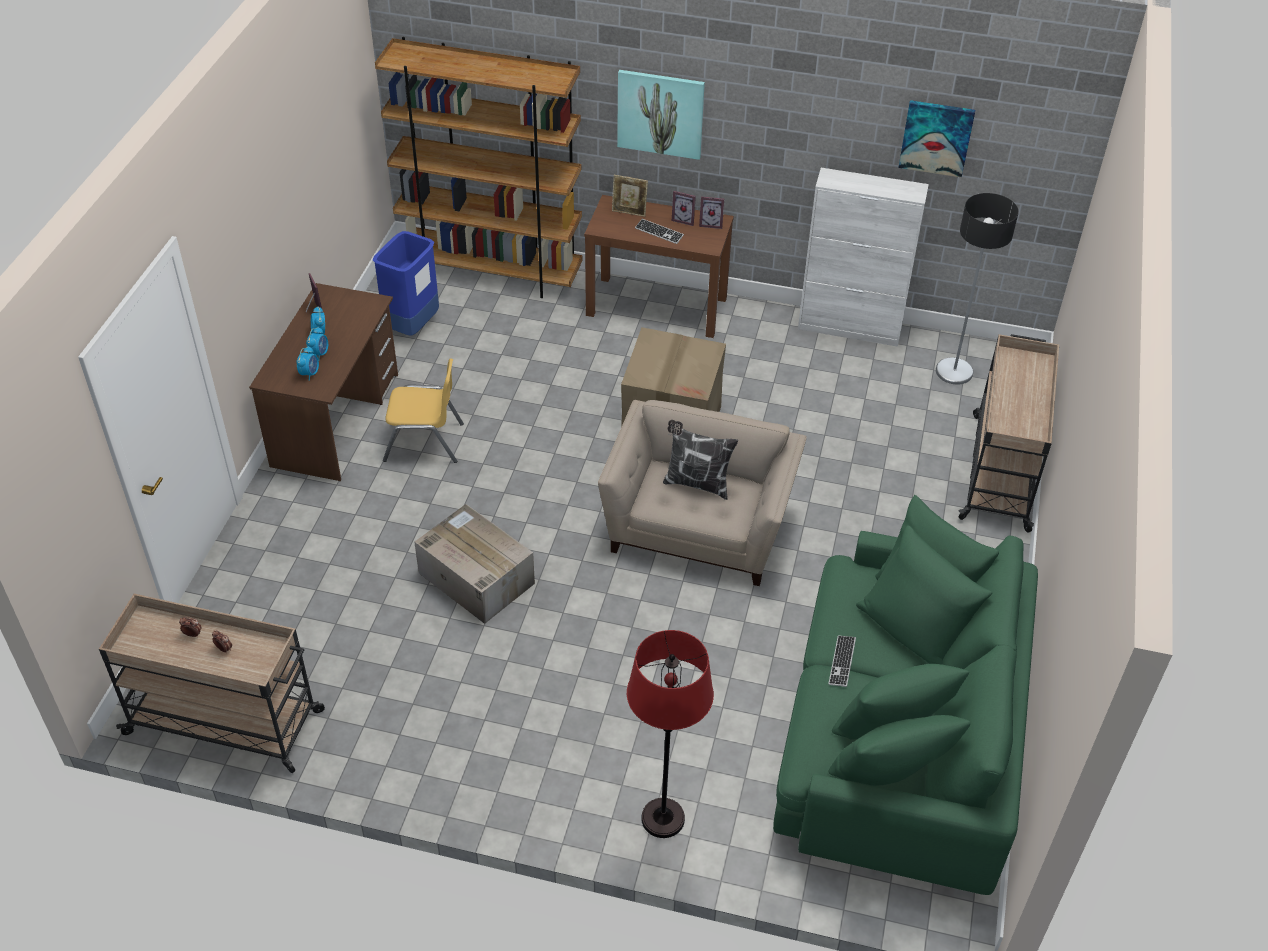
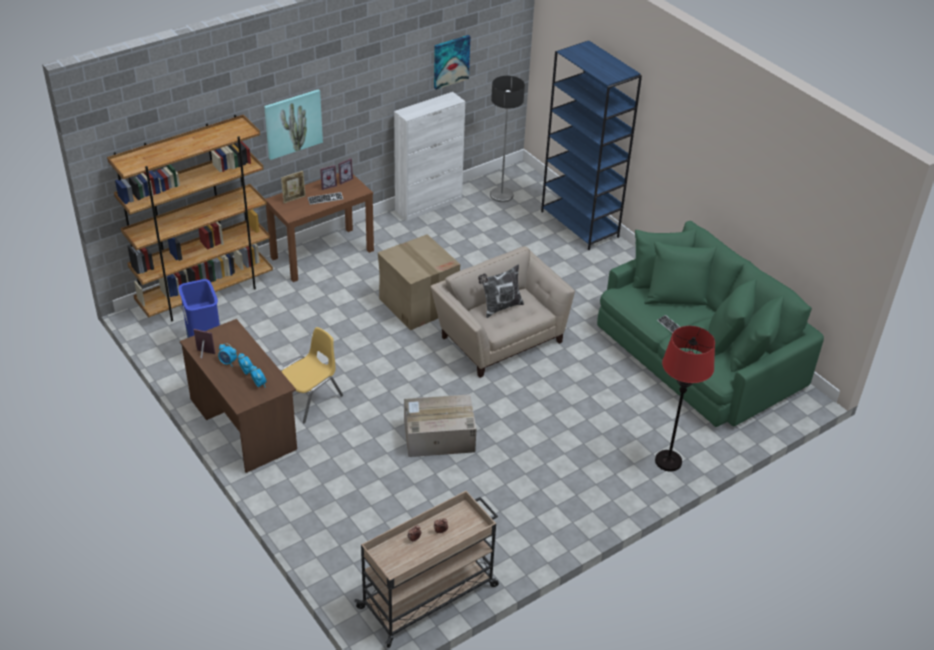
camera: 50 degrees left, 5 degrees down
beige cart [958,334,1059,533] -> blue bookcase [541,41,642,250]

